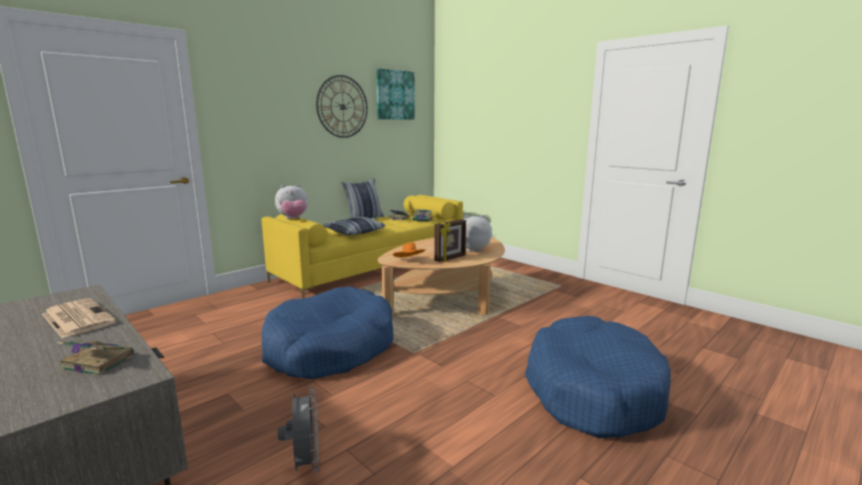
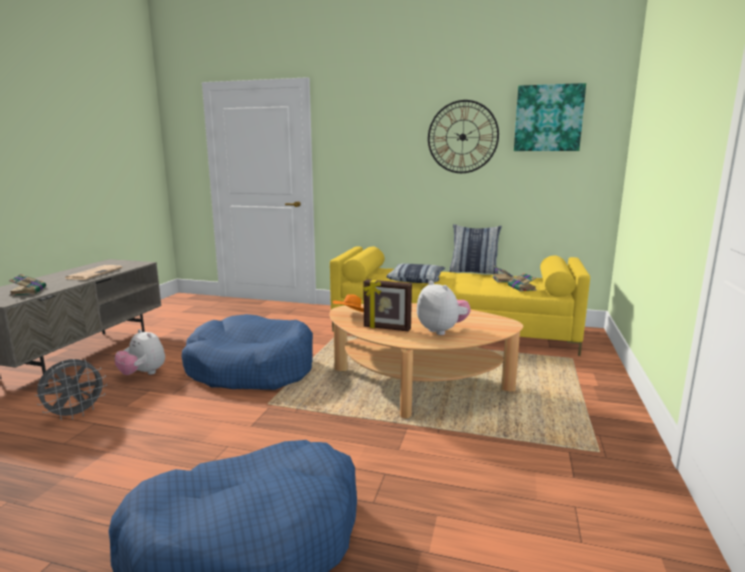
camera: 60 degrees right, 0 degrees up
plush toy [275,184,308,219] -> plush toy moved to [115,329,165,375]

